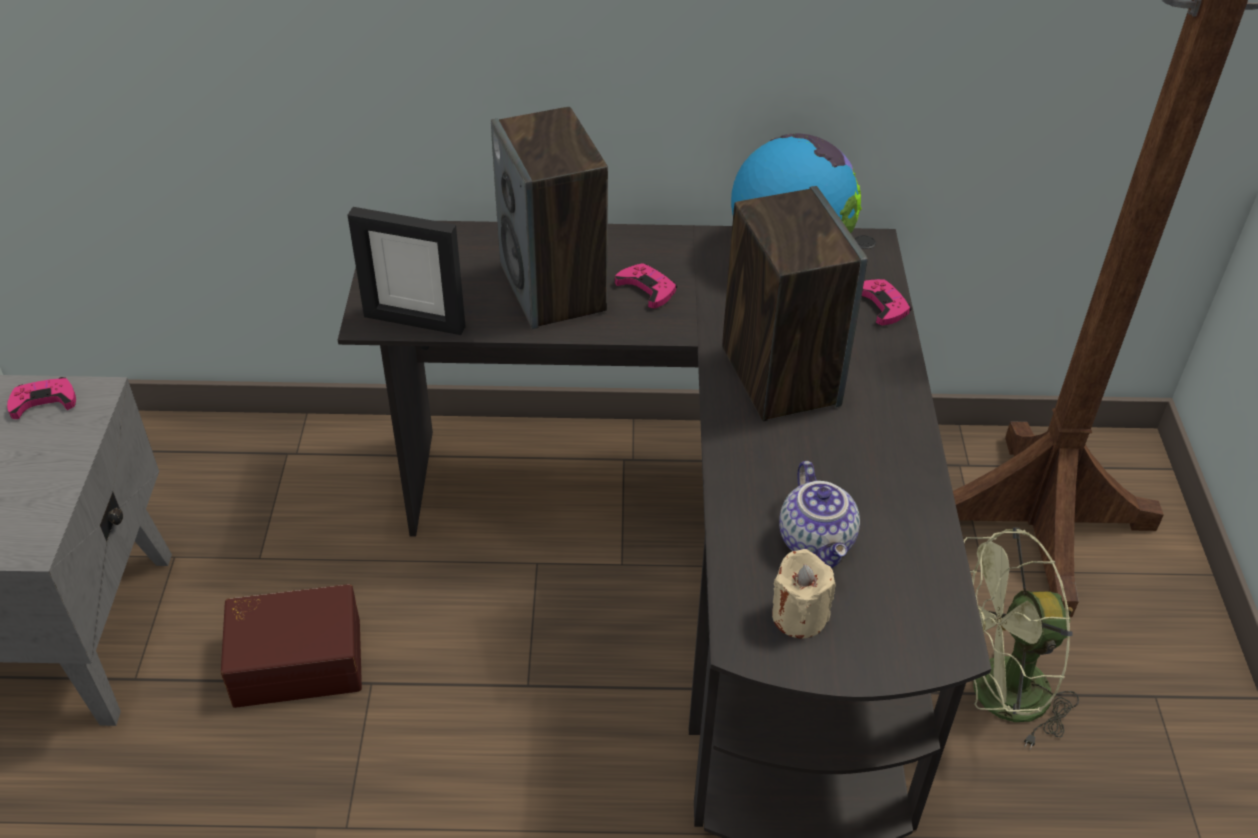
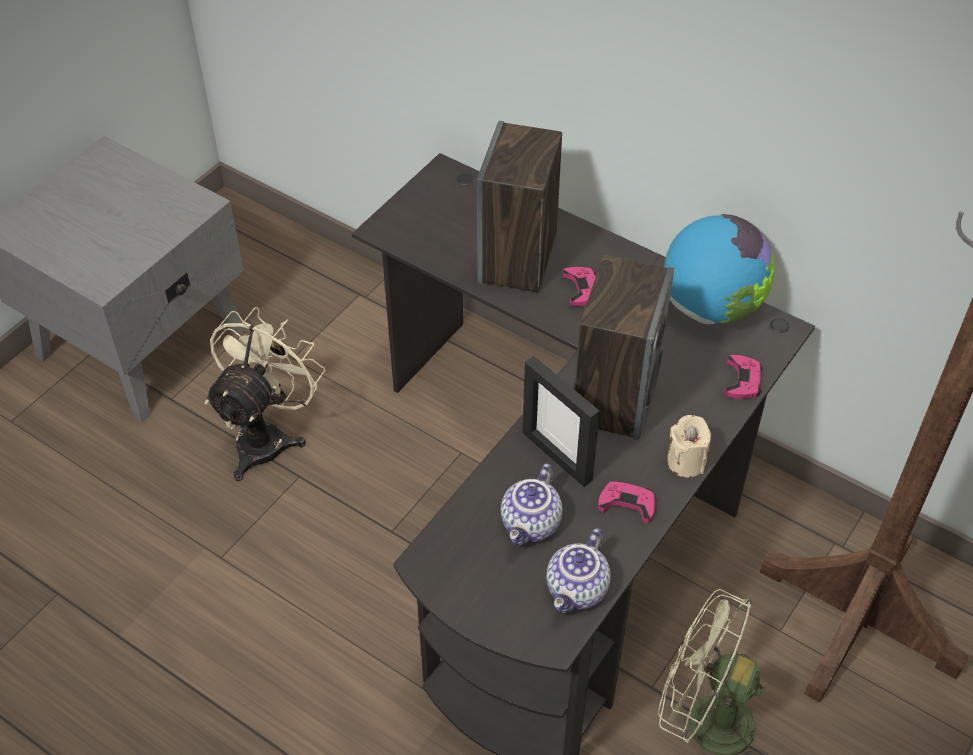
camera: 35 degrees right, 5 degrees up
pink game controller [7,377,76,419] -> pink game controller moved to [598,481,655,523]
brown storage box [221,584,362,708] -> beige fan [205,307,325,481]
picture frame [348,207,466,335] -> picture frame moved to [522,356,600,487]
beige candle [772,549,836,639] -> beige candle moved to [667,415,711,478]
none -> teapot [546,528,611,613]

